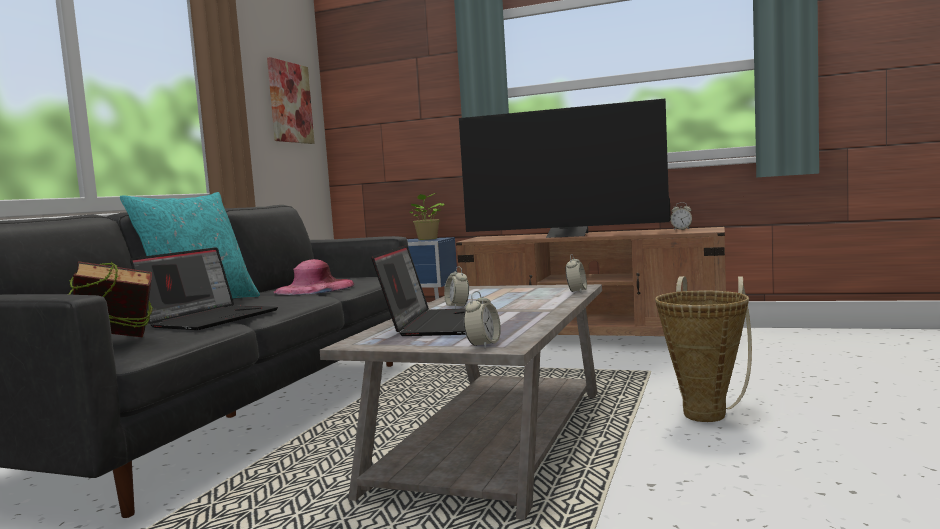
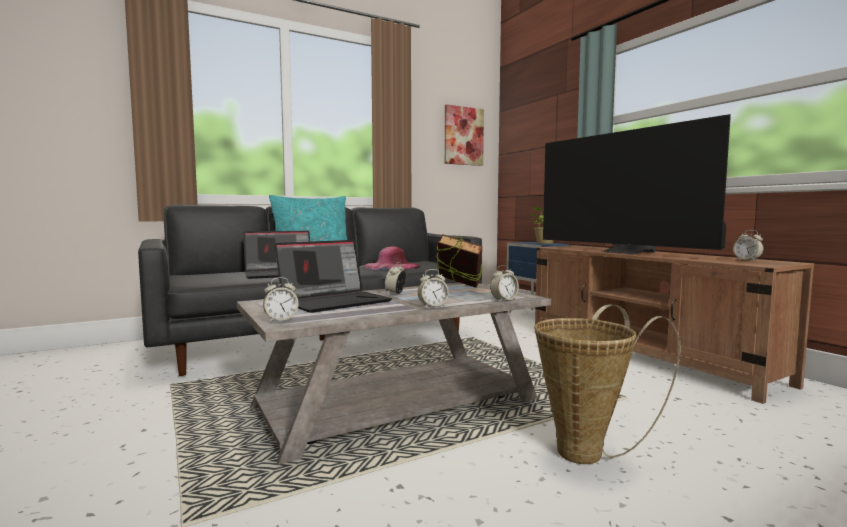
camera: 40 degrees right, 0 degrees up
book [69,261,153,337] -> book moved to [437,234,483,288]
none -> alarm clock [418,269,449,308]

